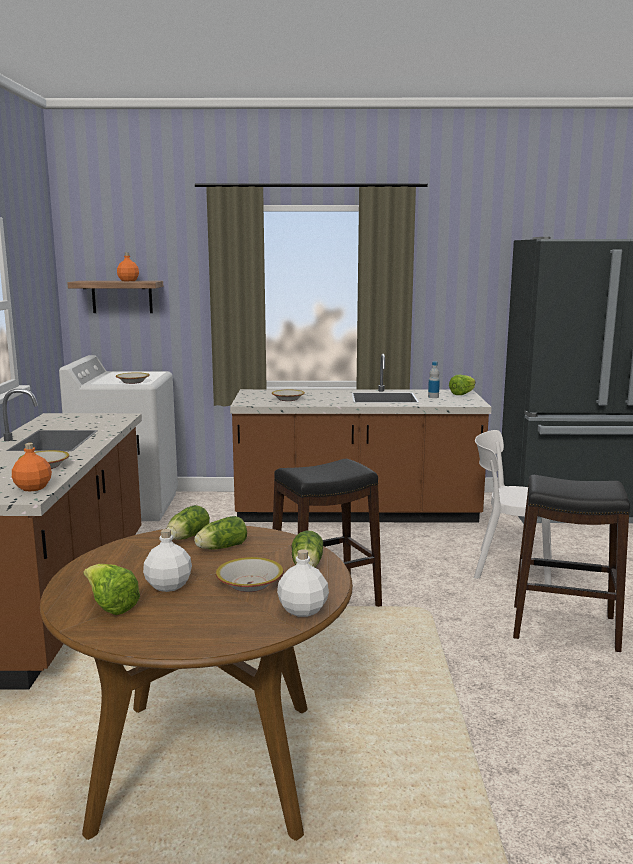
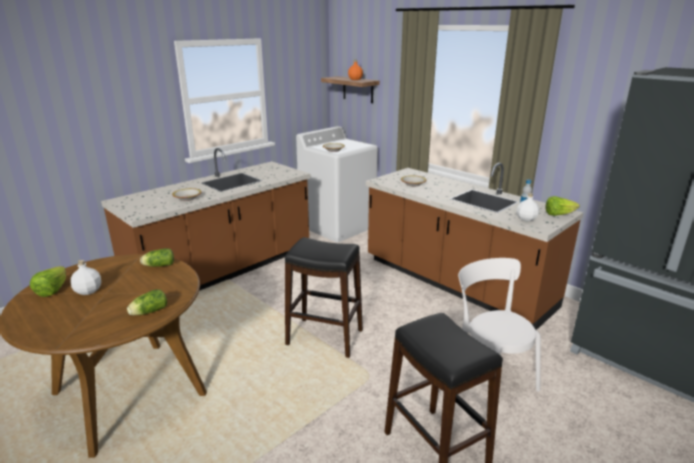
camera: 45 degrees right, 10 degrees up
orange bottle [12,443,52,492] -> none
lettuce [194,516,247,550] -> none
bowl [216,557,284,592] -> none
white bottle [277,549,329,617] -> white bottle moved to [516,193,539,221]

